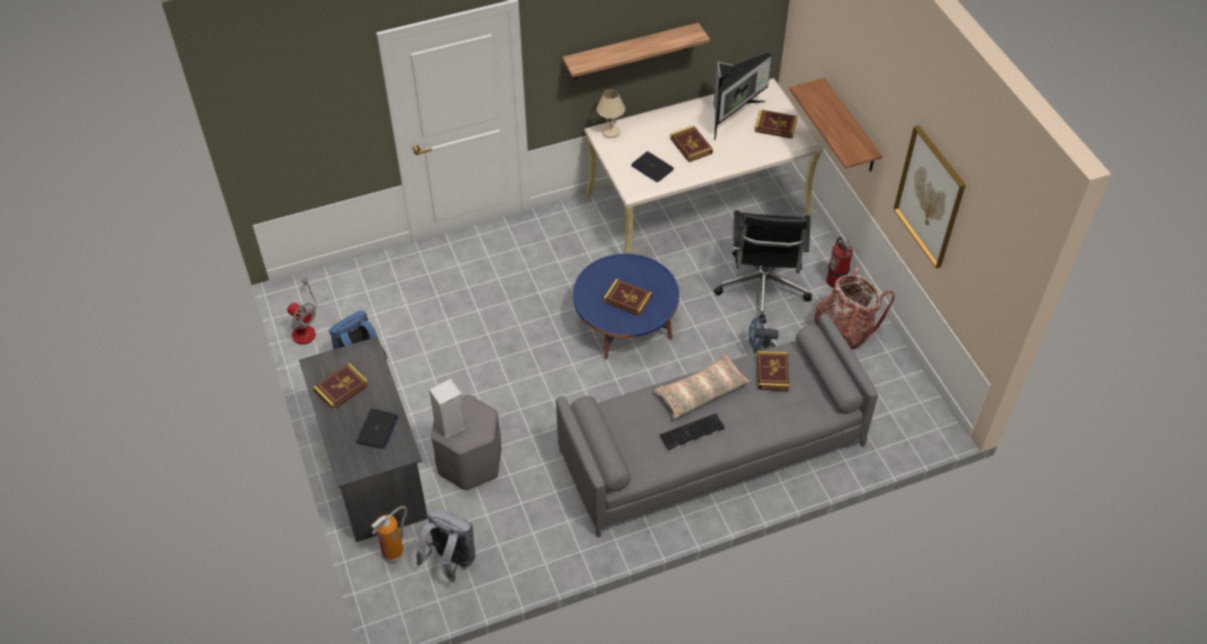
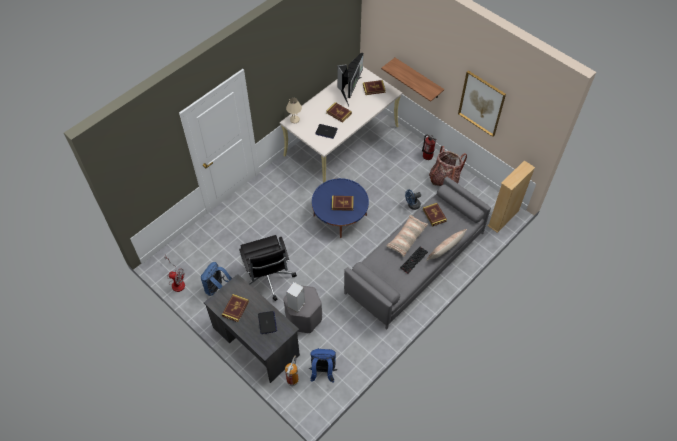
camera: 25 degrees left, 5 degrees up
grey backpack [416,510,476,582] -> blue backpack [309,348,337,383]
shelf [563,23,710,79] -> none
black office chair [714,210,812,324] -> black office chair moved to [239,235,297,301]
none -> pillow [426,229,467,261]
none -> beige bookcase [488,160,535,233]

